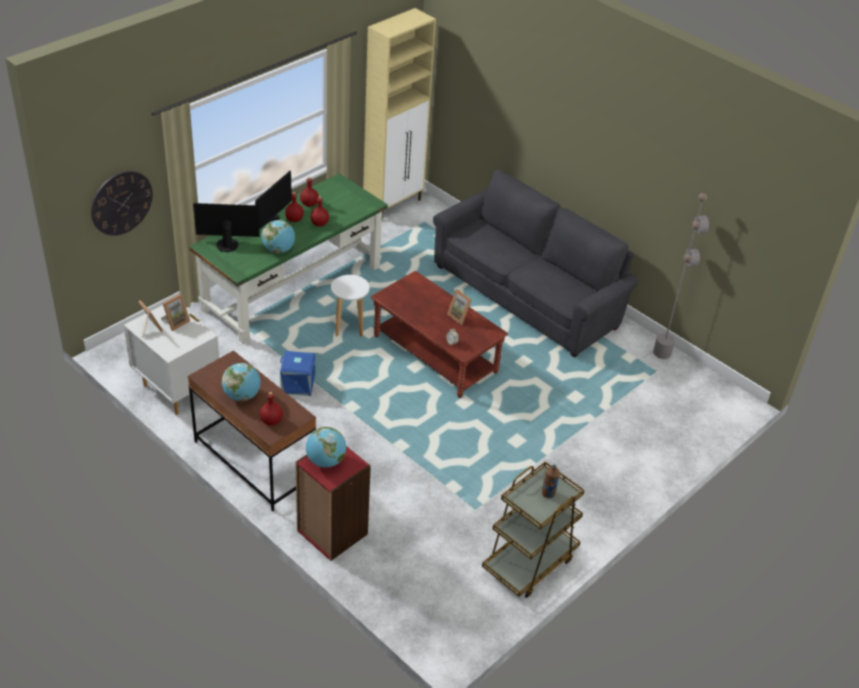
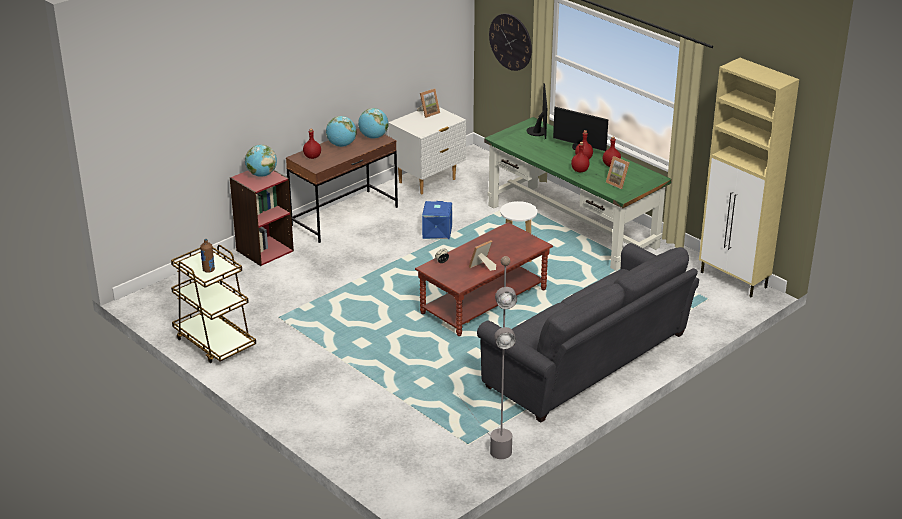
camera: 95 degrees right, 10 degrees down
picture frame [161,294,190,331] -> picture frame moved to [606,156,629,189]
globe [262,220,295,253] -> globe moved to [358,108,388,139]

